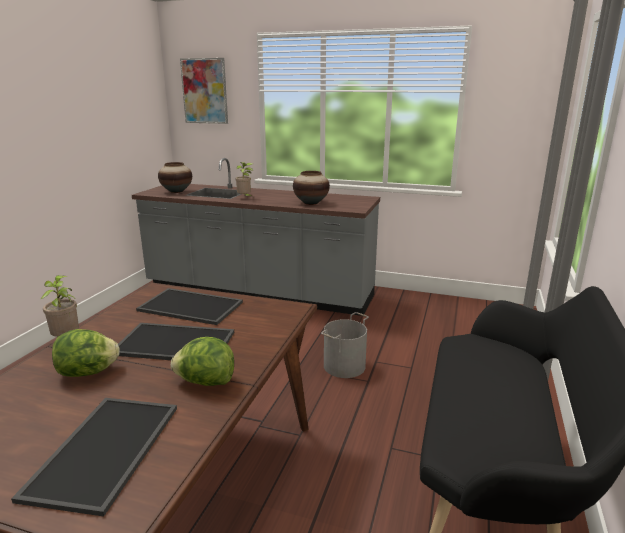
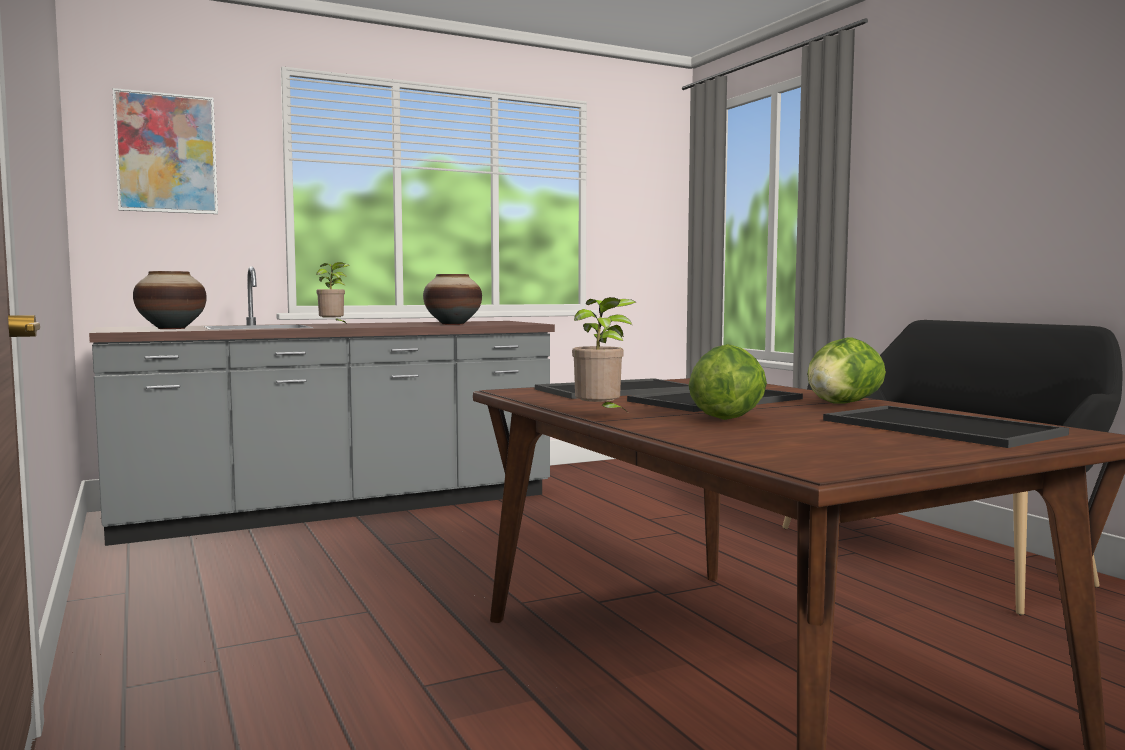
camera: 45 degrees left, 15 degrees down
grey bucket [321,312,369,378] -> none

